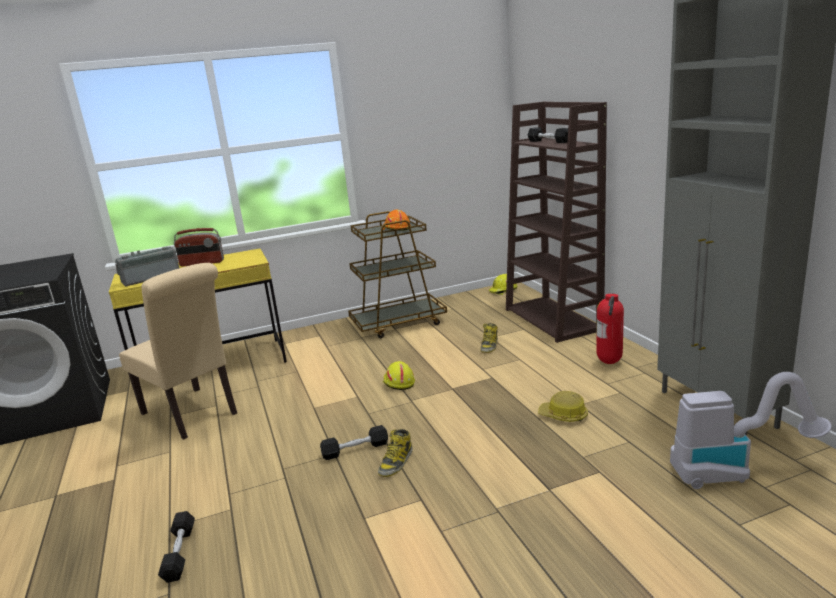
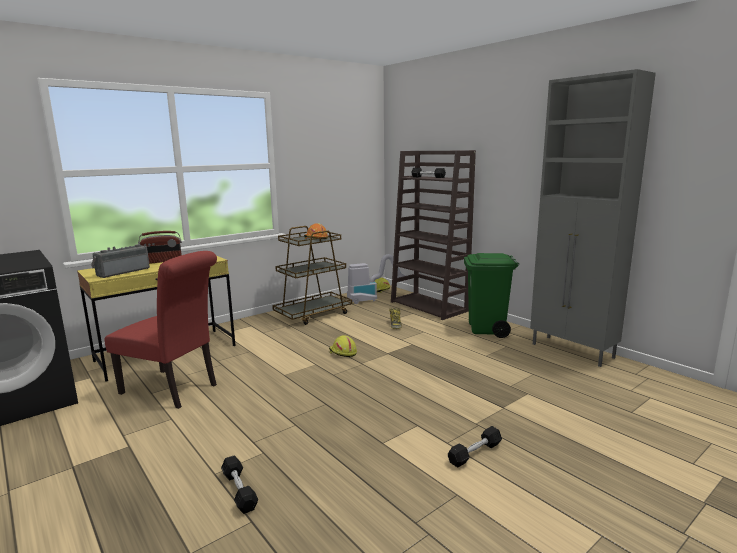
camera: 20 degrees left, 5 degrees down
beige chair [119,263,237,440] -> red chair [104,251,217,409]
black dumbbell [320,425,388,460] -> black dumbbell moved to [448,426,502,467]
boot [378,429,413,477] -> none
hard hat [538,391,588,422] -> none
fire extinguisher [596,293,624,364] -> green trash can [464,253,519,338]
vacuum cleaner [670,372,832,489] -> vacuum cleaner moved to [347,254,406,304]

